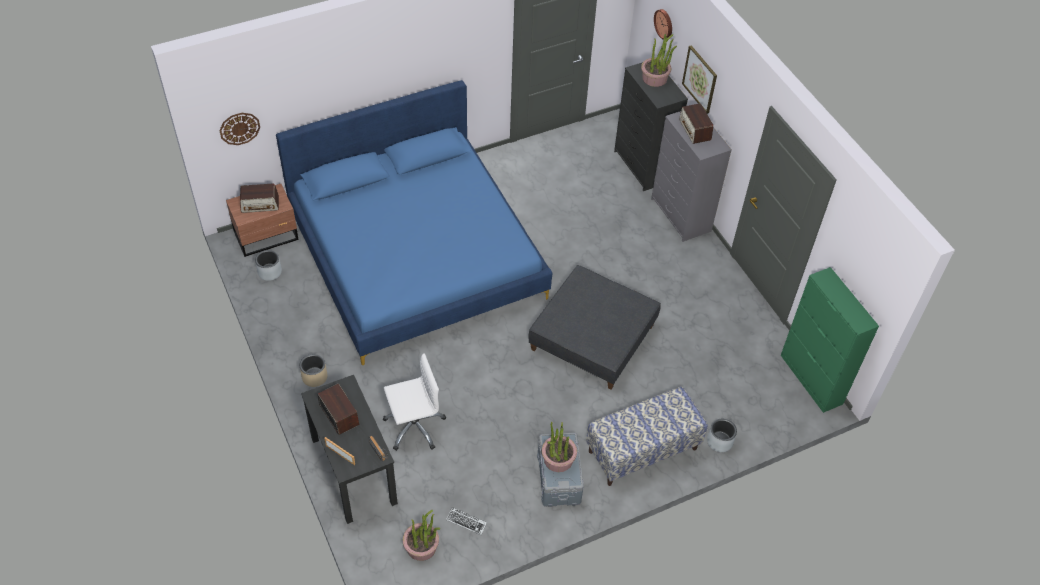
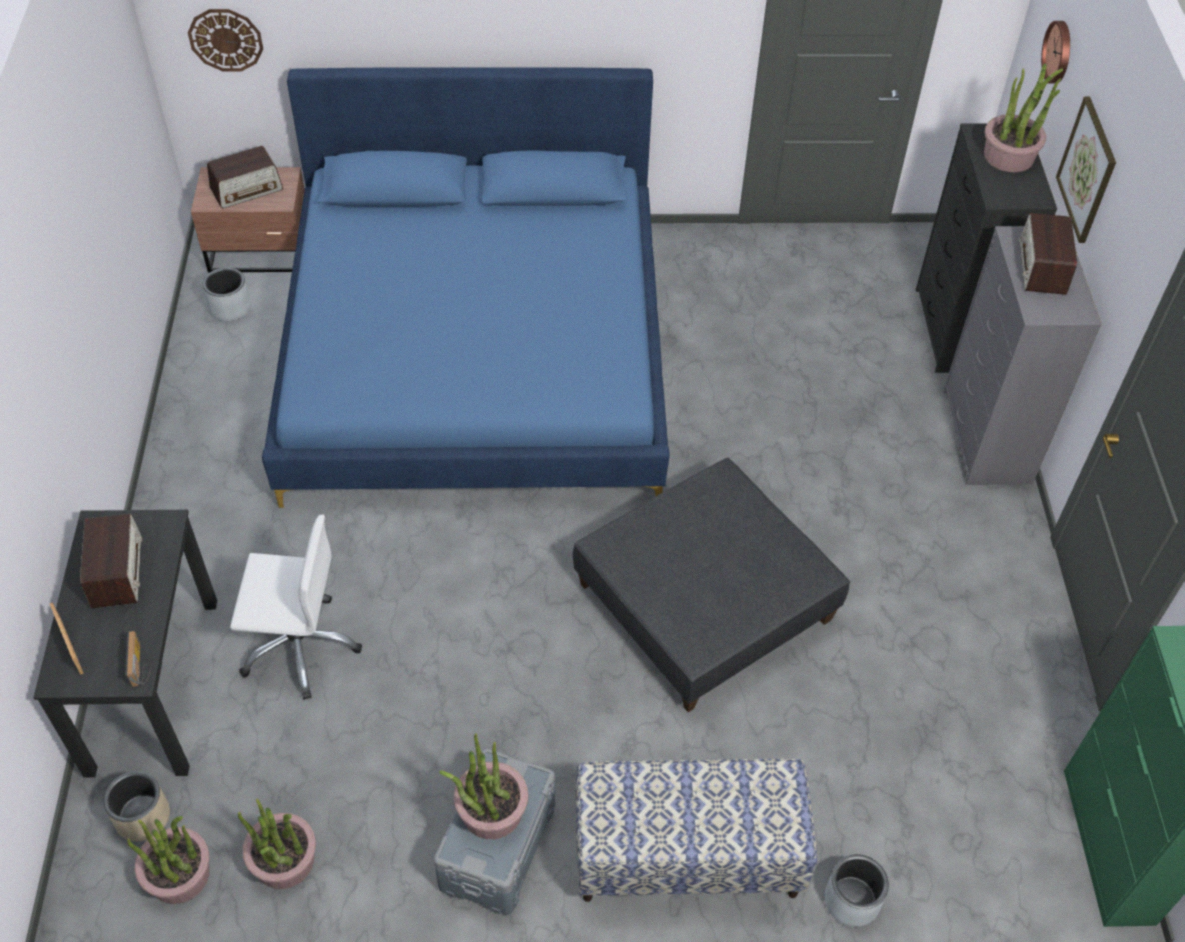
camera: 25 degrees right, 0 degrees up
radio [240,184,279,213] -> radio turned 45 degrees counterclockwise [207,146,283,208]
beige planter [300,354,327,387] -> beige planter moved to [103,771,170,842]
keyboard [446,507,487,535] -> potted plant [238,799,316,889]

